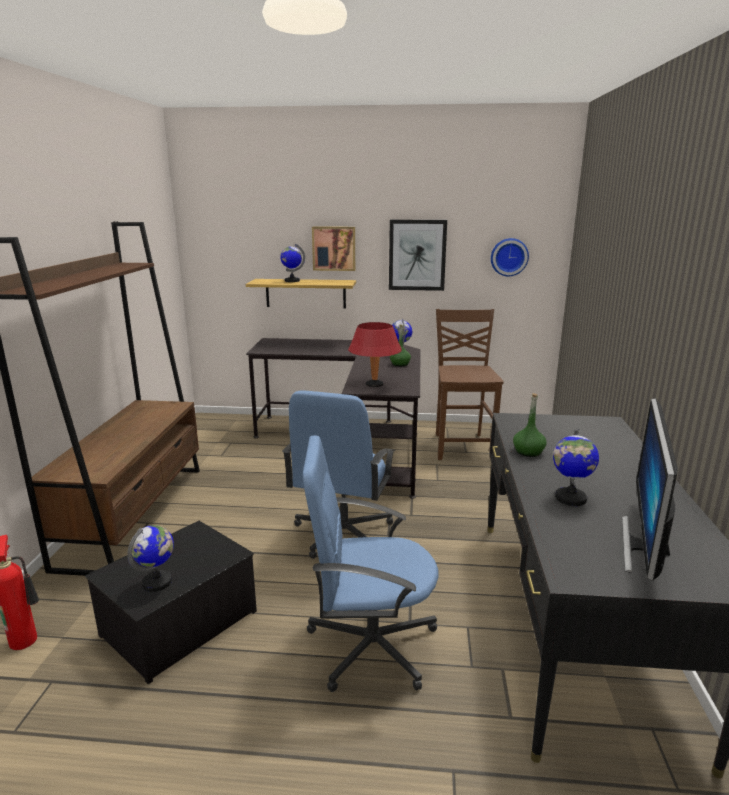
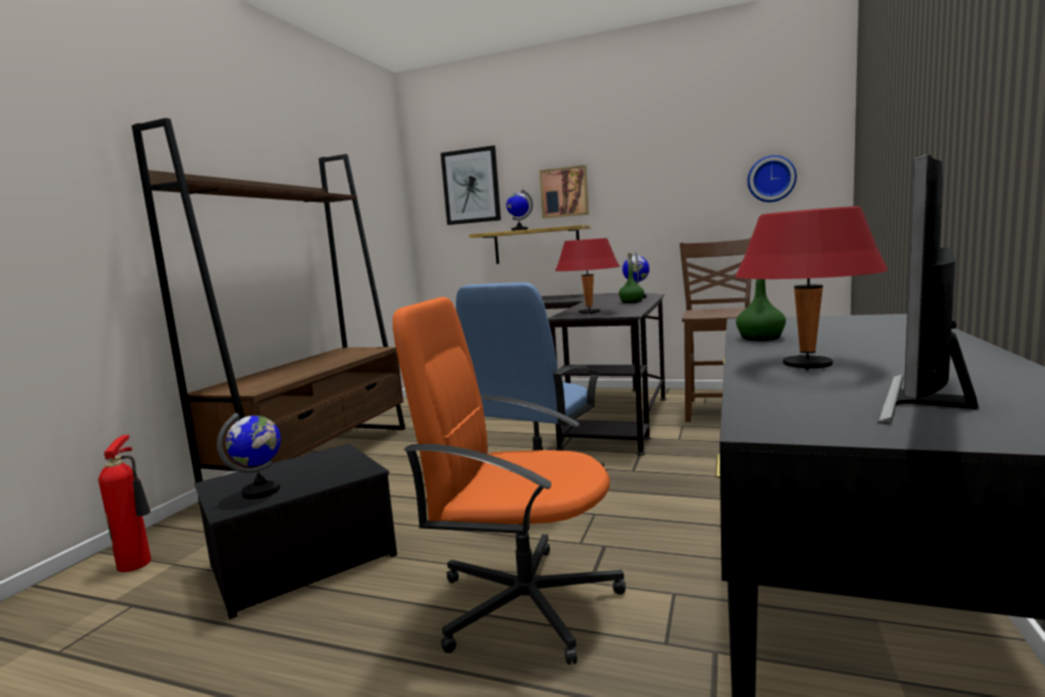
camera: 15 degrees right, 10 degrees down
blue office chair [303,435,439,692] -> orange office chair [393,297,626,665]
picture [389,220,447,291] -> picture moved to [441,146,501,225]
globe [553,428,599,506] -> red table lamp [735,206,888,370]

